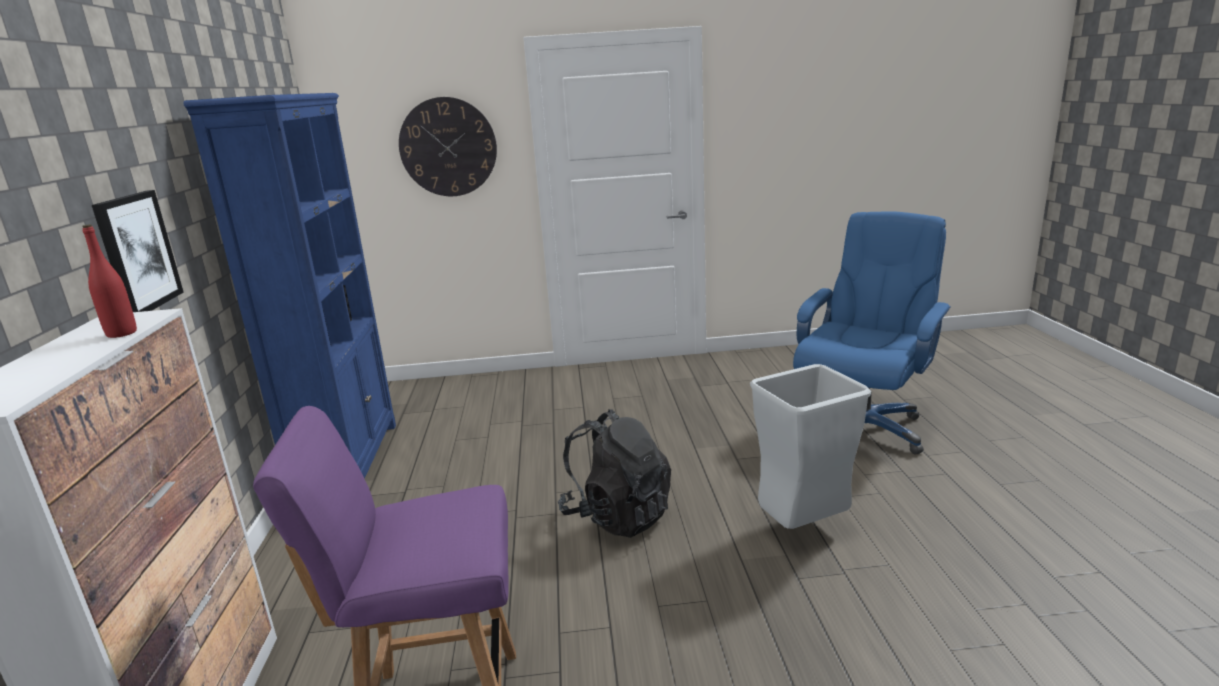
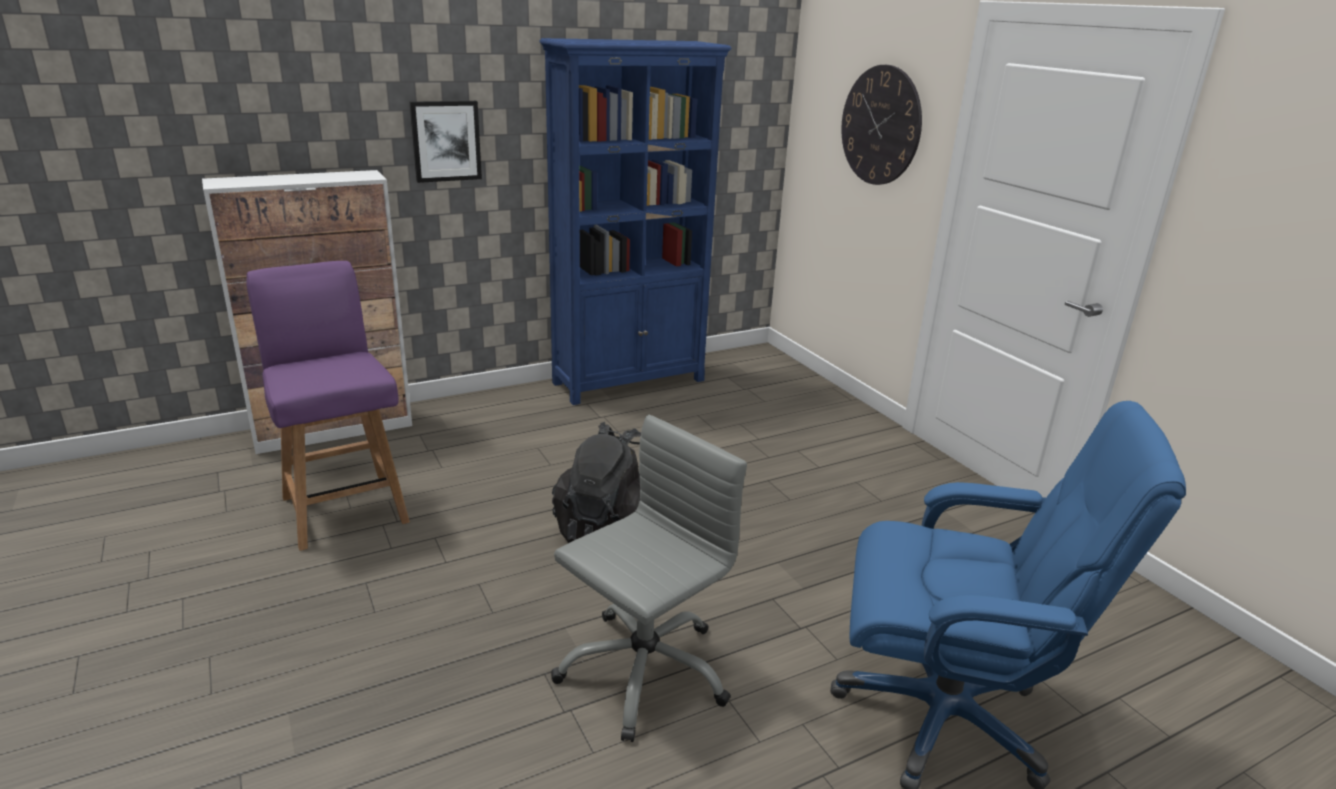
camera: 65 degrees right, 5 degrees up
red bottle [82,224,137,338] -> none
grey trash can [750,364,871,529] -> grey office chair [551,414,747,742]

